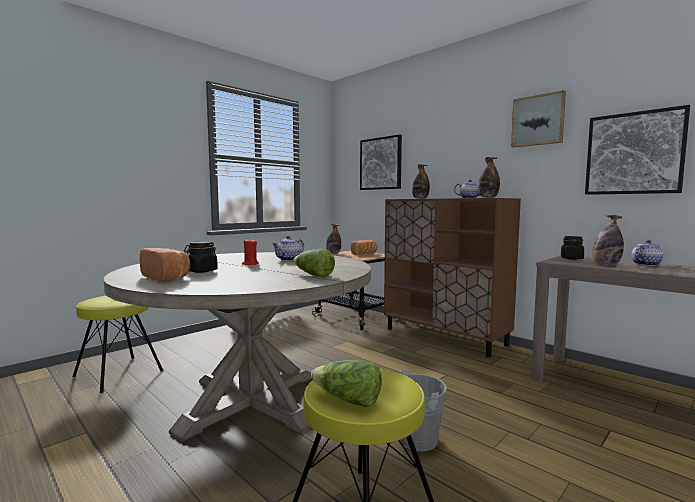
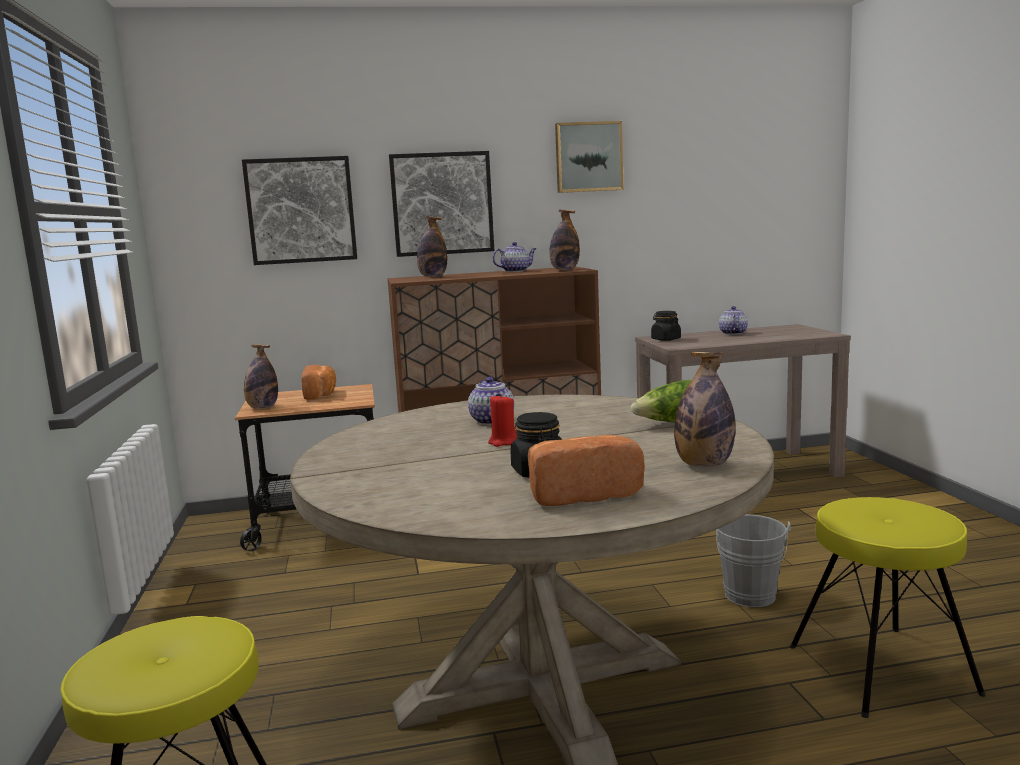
camera: 55 degrees left, 5 degrees up
lettuce [311,360,381,407] -> none
picture [585,105,690,195] -> picture moved to [389,151,494,257]
bottle [592,215,624,265] -> bottle moved to [674,352,736,467]

